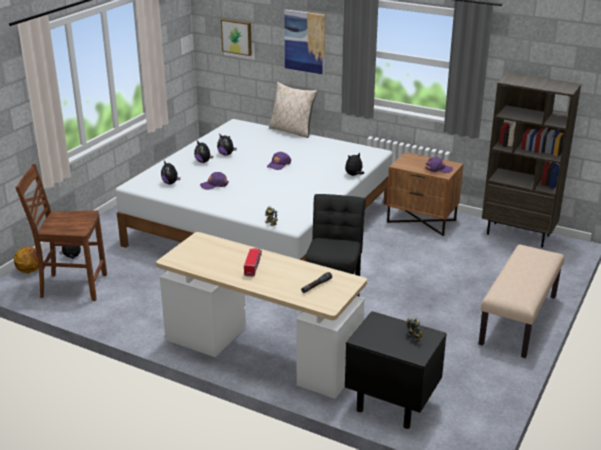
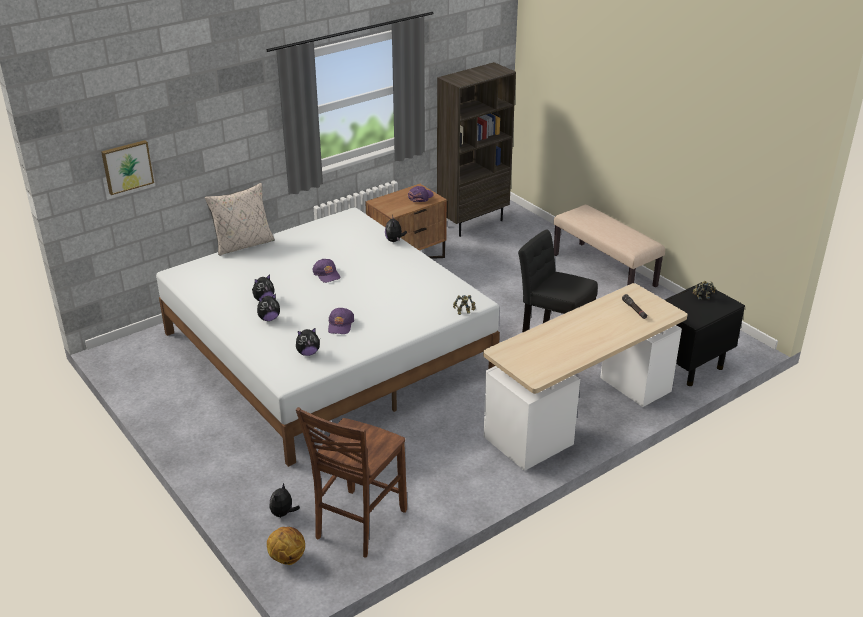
camera: 65 degrees left, 5 degrees up
toy truck [244,248,262,277] -> none
picture [284,9,325,75] -> none

